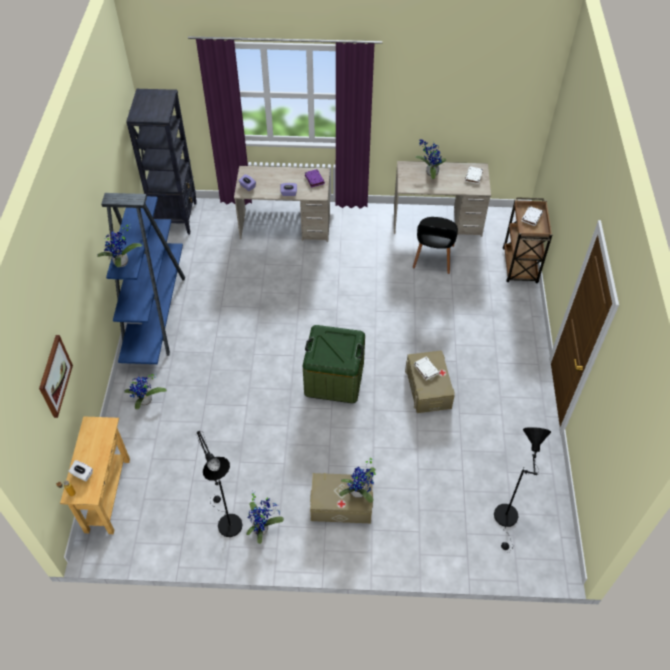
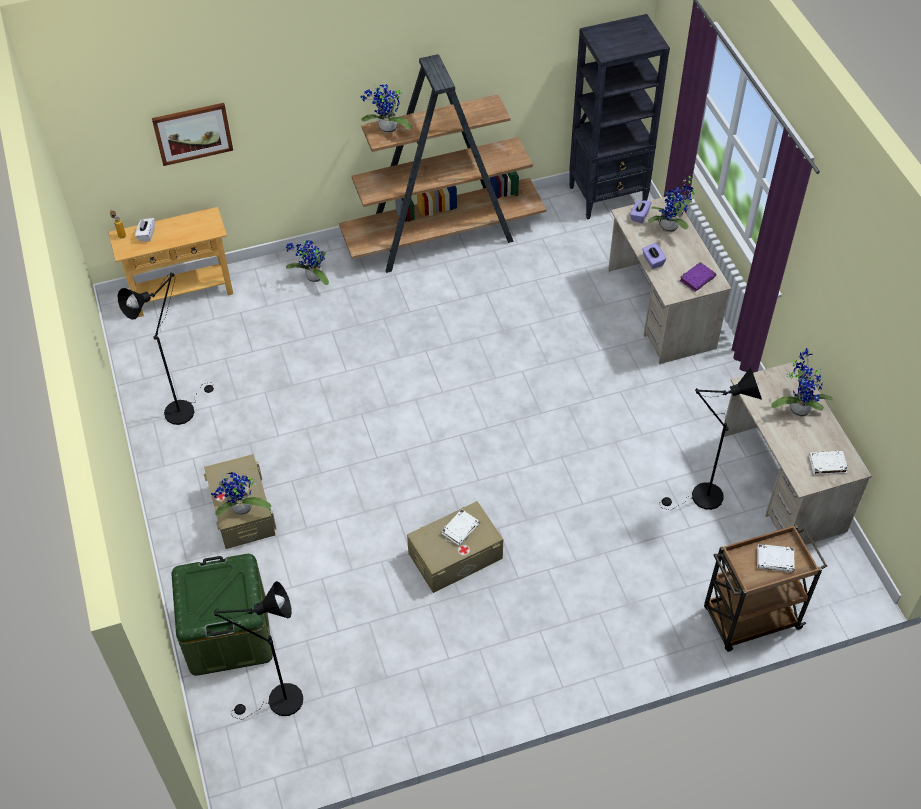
camera: 70 degrees right, 0 degrees up
blue bookcase [101,193,185,364] -> brown bookcase [339,54,546,273]
potted plant [246,491,284,544] -> potted plant moved to [648,174,695,232]
green storage box [303,325,365,403] -> green storage box moved to [171,554,273,676]
black chair [413,217,458,274] -> black floor lamp [662,367,762,510]

